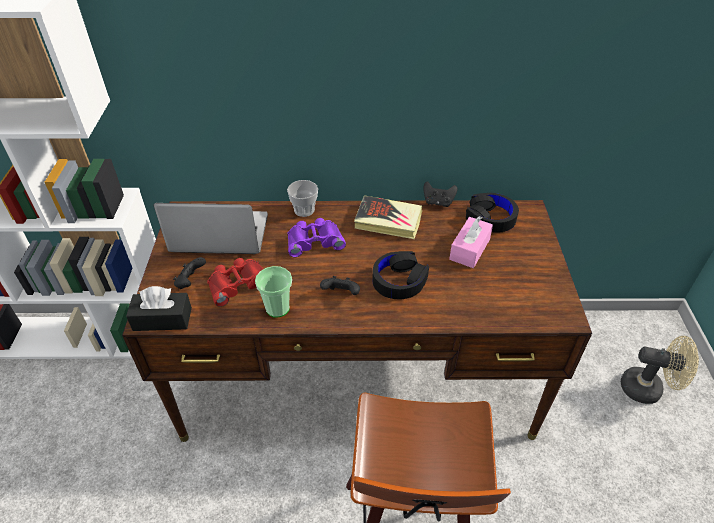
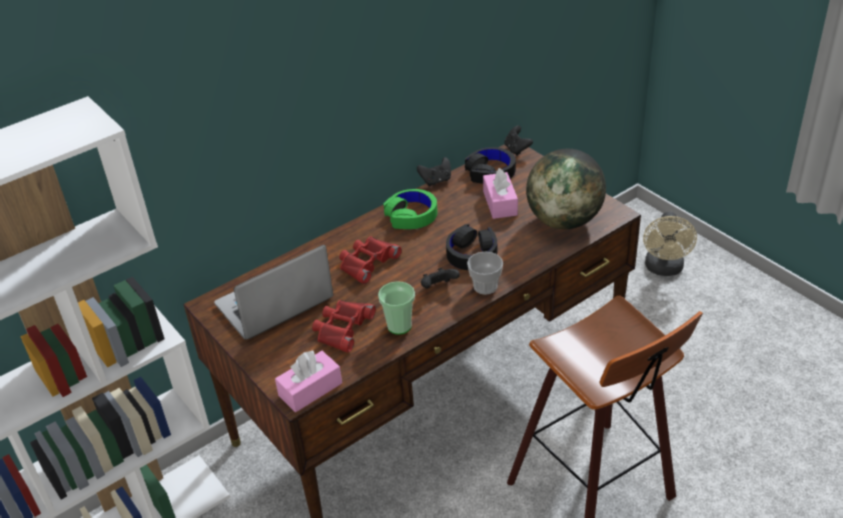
camera: 35 degrees left, 5 degrees down
black tissue box [126,286,192,331] -> pink tissue box [275,351,342,412]
black game controller [173,257,206,289] -> black game controller moved to [504,126,533,156]
cup [287,180,318,217] -> cup moved to [467,252,503,295]
purple binoculars [287,218,346,257] -> red binoculars [340,236,402,284]
book [354,195,422,239] -> green headphones [384,189,438,229]
beige fan [621,336,699,404] -> beige fan turned 120 degrees clockwise [643,212,697,276]
none -> globe [526,149,606,229]

